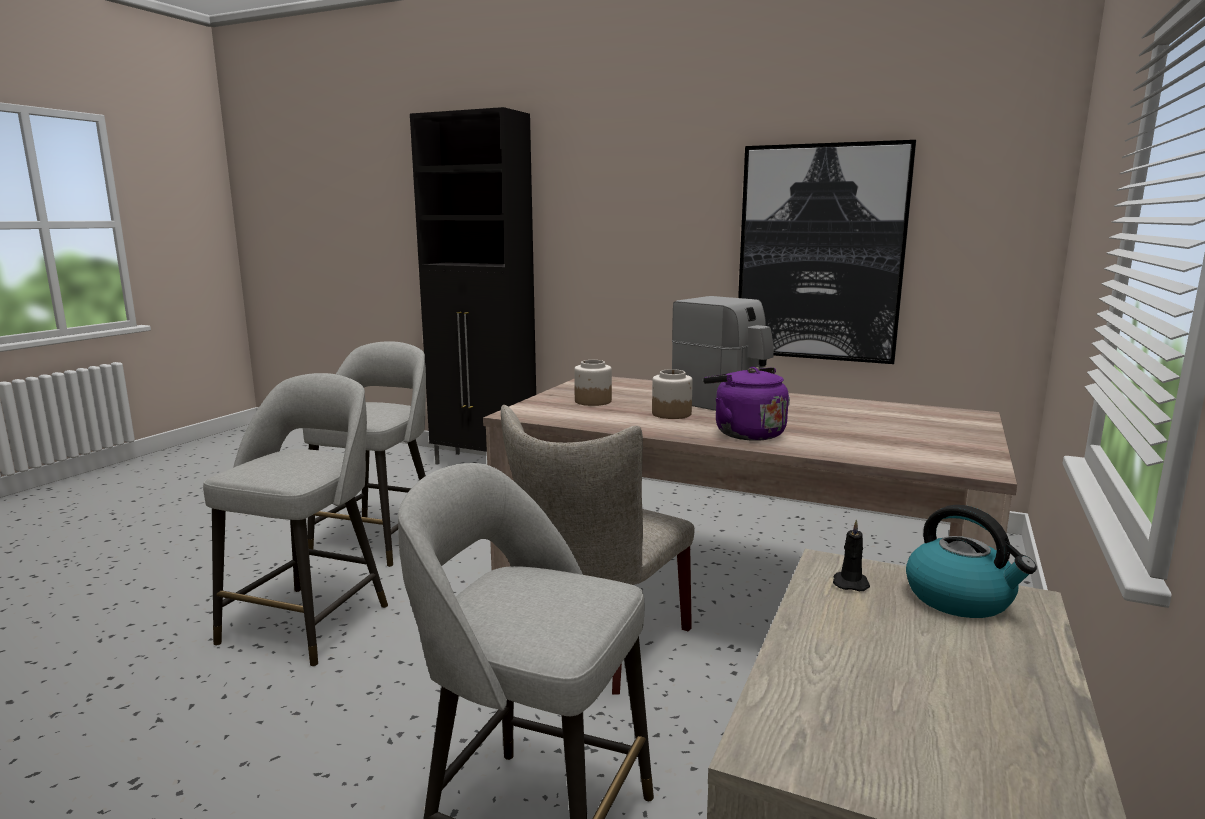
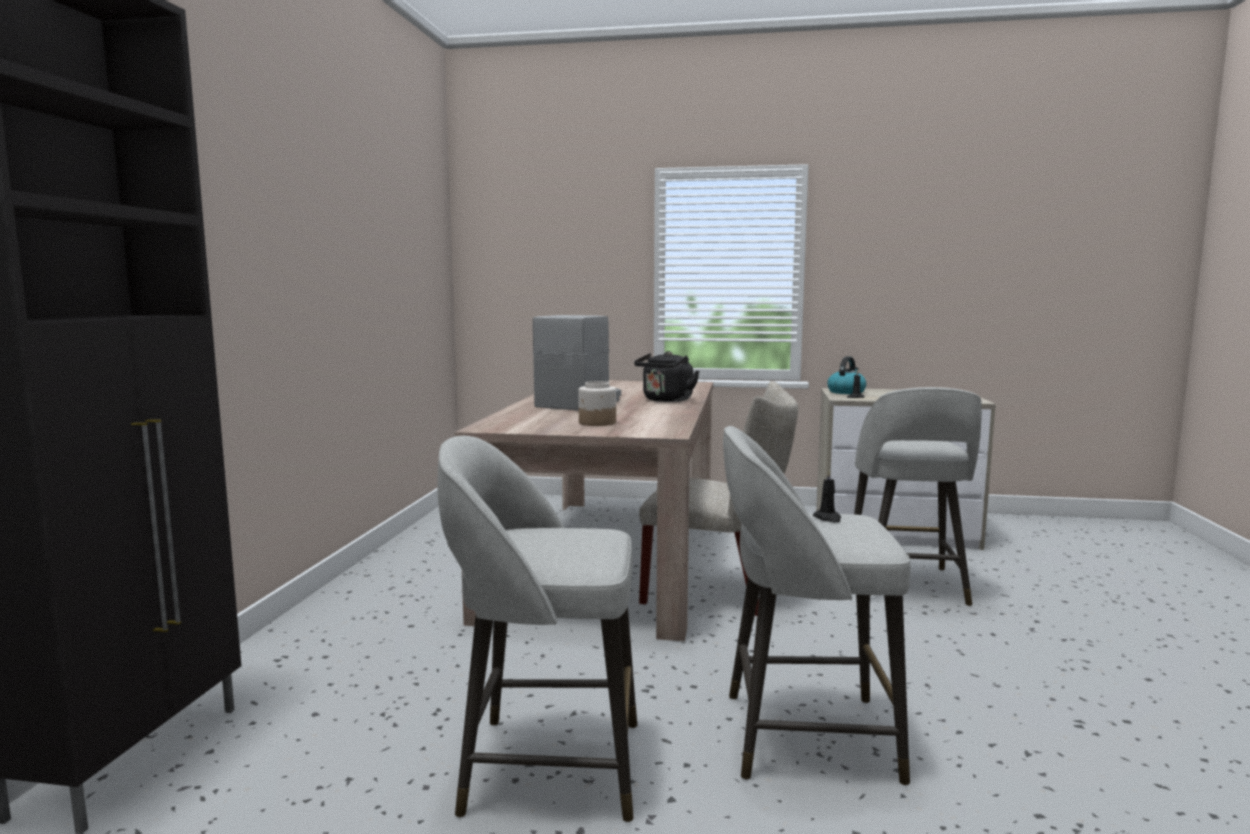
camera: 105 degrees left, 5 degrees down
jar [652,369,693,419] -> none
purple kettle [703,367,789,441] -> black kettle [634,351,700,402]
picture [738,140,916,364] -> none
none -> black candle [813,469,841,522]

